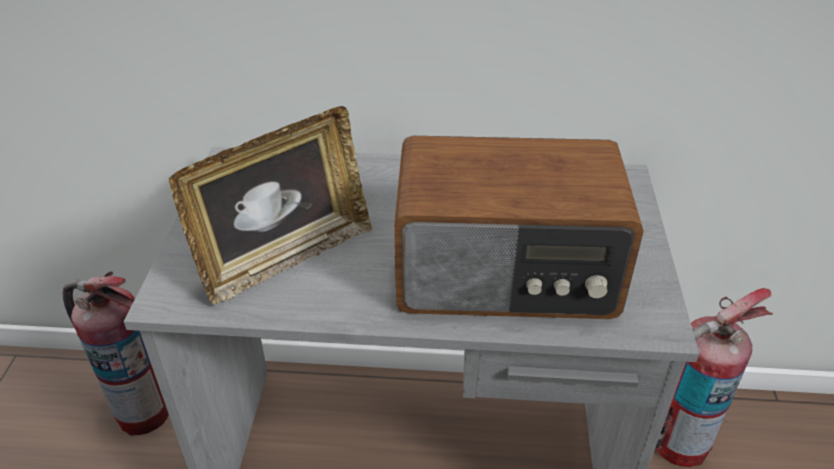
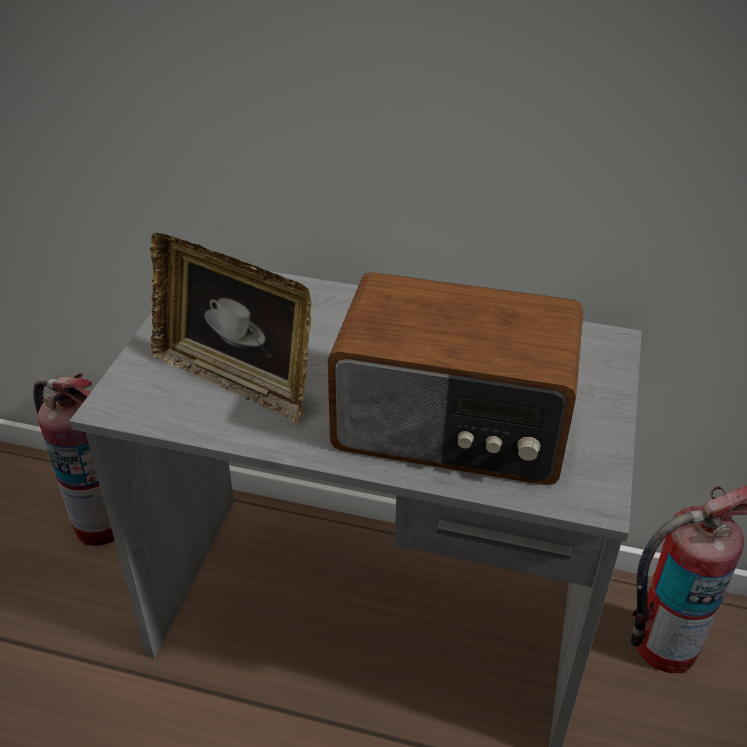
camera: 10 degrees right, 0 degrees up
picture frame [169,106,372,305] -> picture frame turned 60 degrees clockwise [150,233,311,423]

